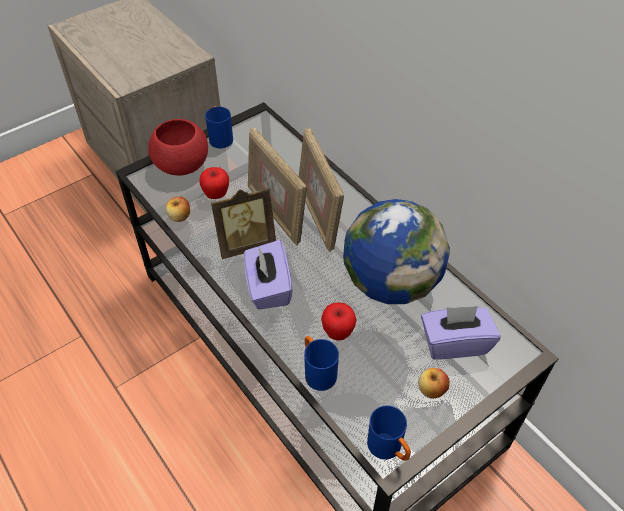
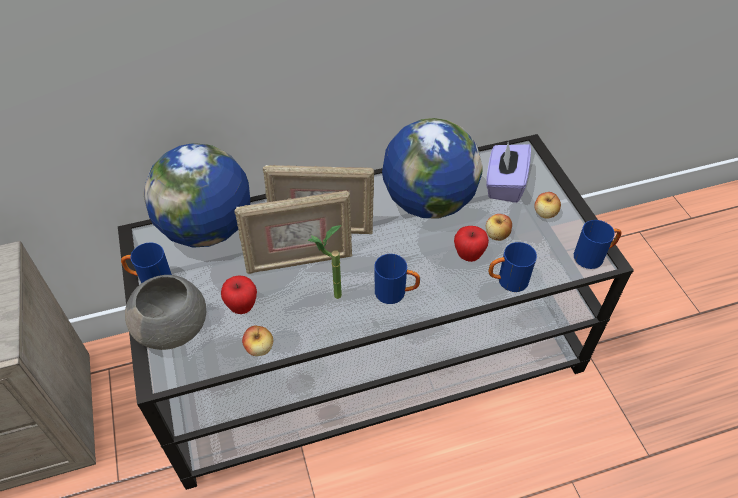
camera: 70 degrees left, 0 degrees up
red bowl [148,119,208,175] -> grey bowl [125,275,206,350]
picture frame [211,187,276,259] -> potted plant [308,225,342,299]
purple tissue box [244,240,293,310] -> blue mug [374,254,420,304]
none -> globe [143,143,250,248]
none -> apple [486,214,512,241]

